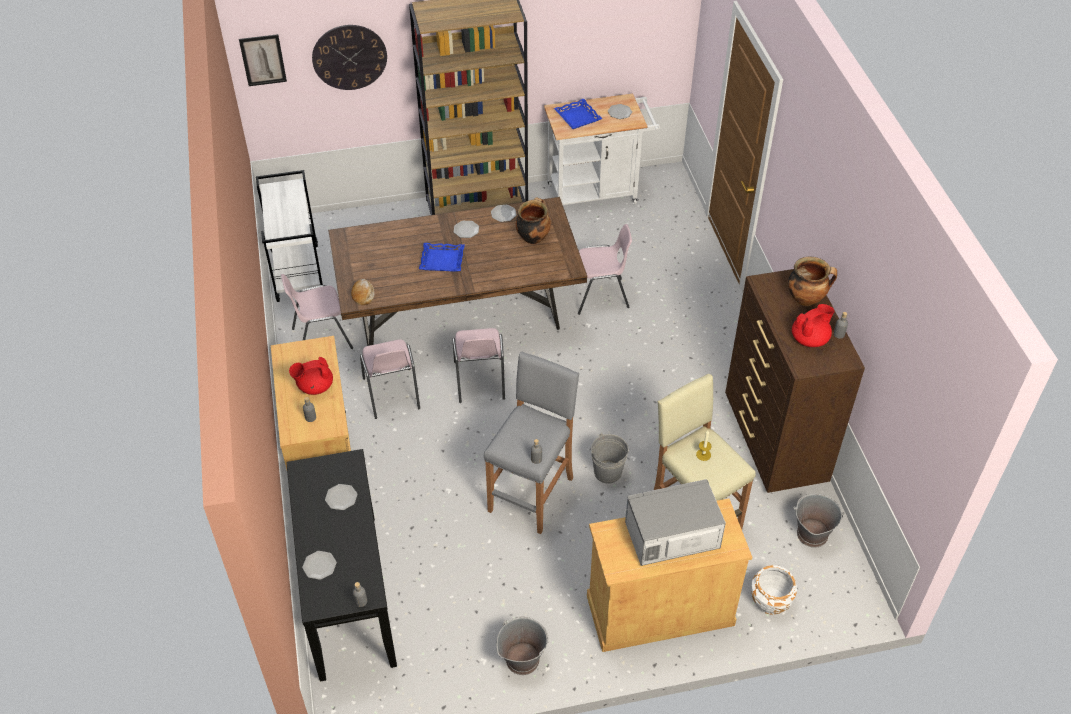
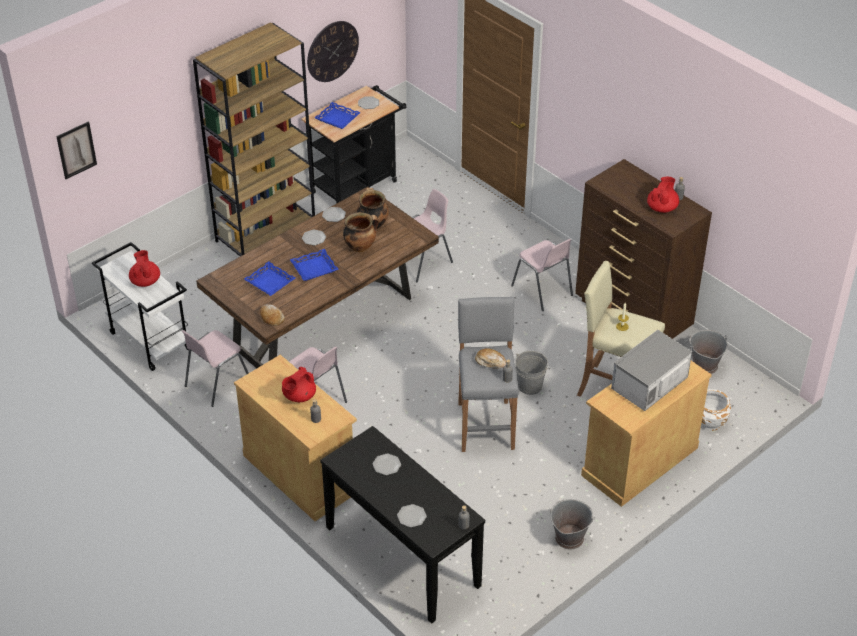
camera: 30 degrees left, 5 degrees down
wall clock [312,25,387,90] -> wall clock moved to [307,21,359,82]
pink chair [452,328,505,403] -> pink chair moved to [511,239,573,311]
white cart [544,94,660,205] -> black cart [302,85,406,204]
cooking pot [788,257,837,306] -> cooking pot moved to [343,212,379,252]
none -> red teapot [129,250,160,287]
none -> blue tray [244,261,295,296]
none -> bread [475,348,506,369]

